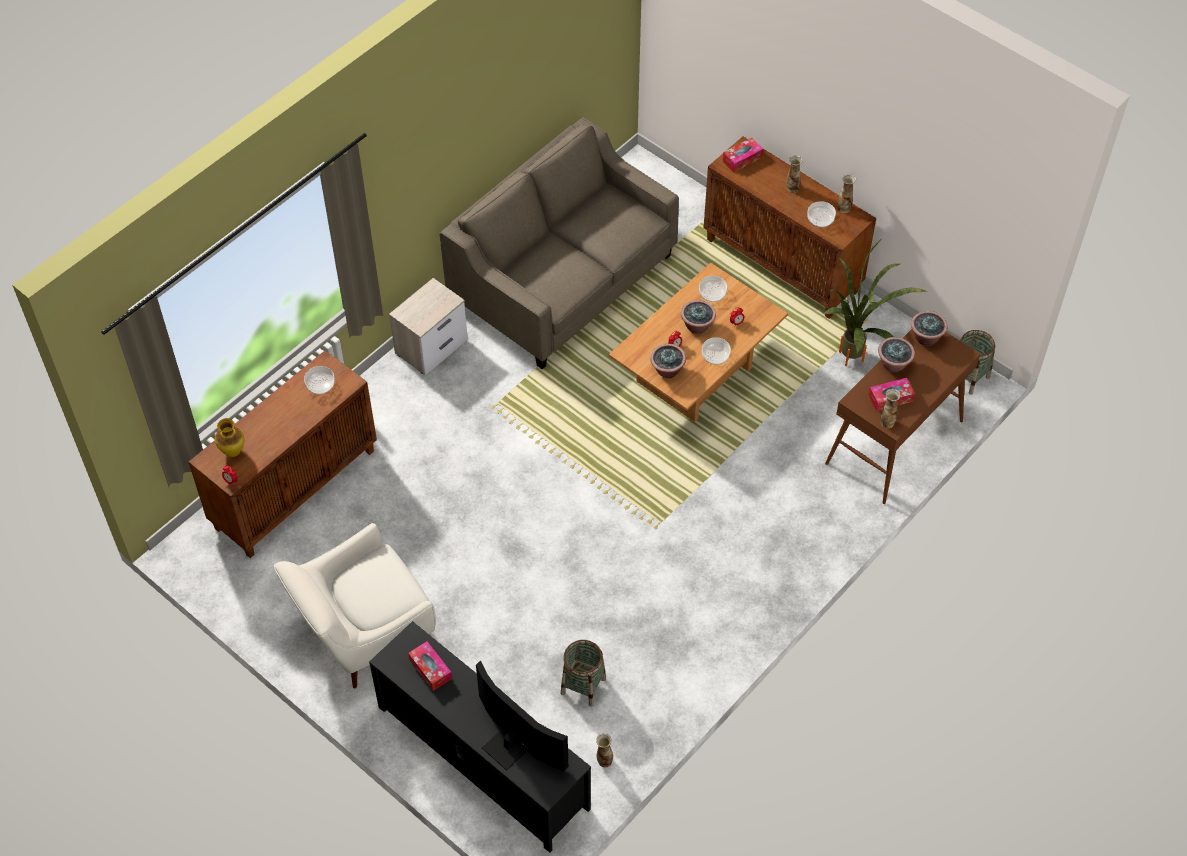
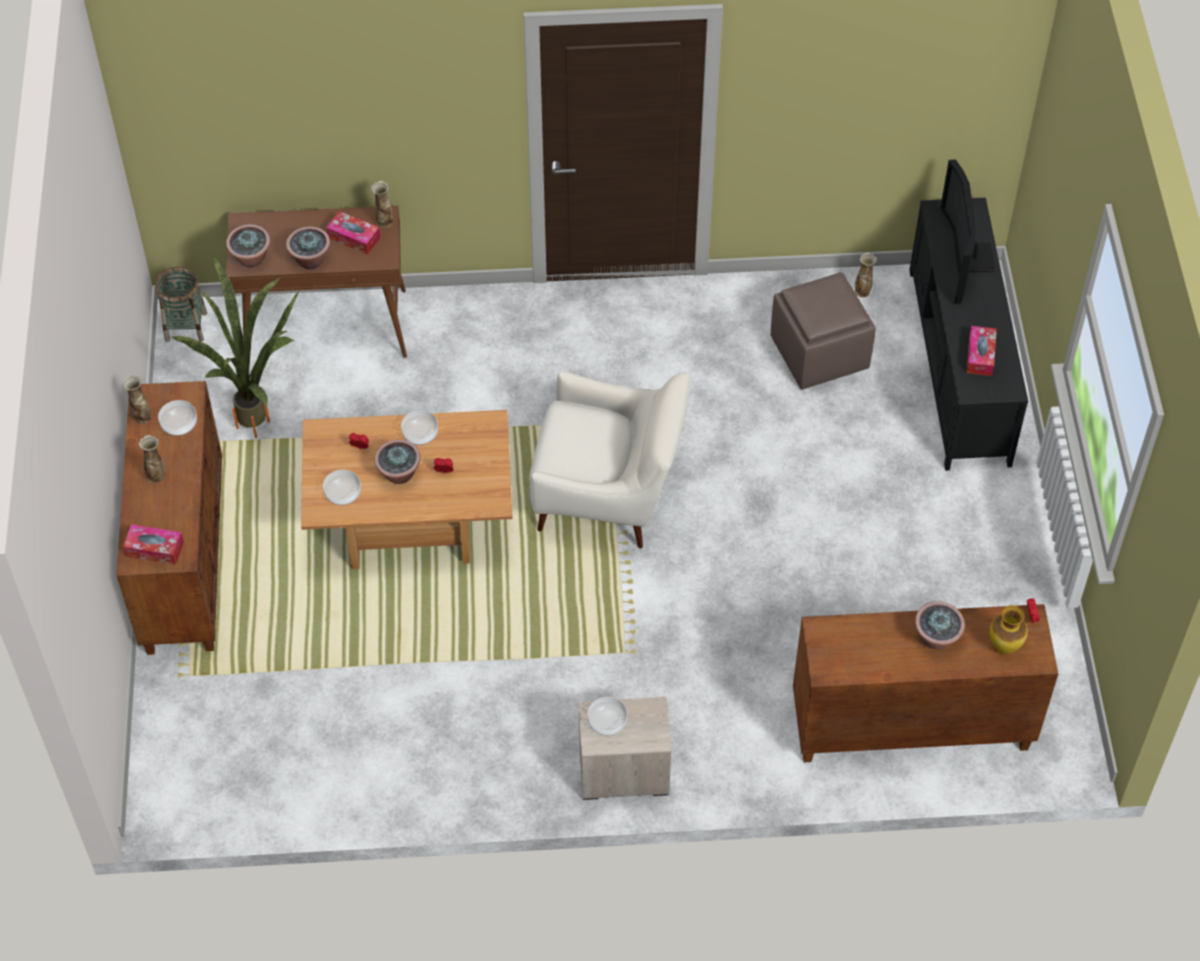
camera: 135 degrees left, 0 degrees up
white armchair [274,523,436,688] -> white armchair moved to [529,371,690,548]
bowl [304,366,335,394] -> bowl moved to [588,697,628,736]
beige sofa [439,118,679,369] -> none
basket [561,640,606,707] -> brown ottoman [771,272,876,389]
potted plant [650,344,686,378] -> potted plant moved to [915,601,965,649]

